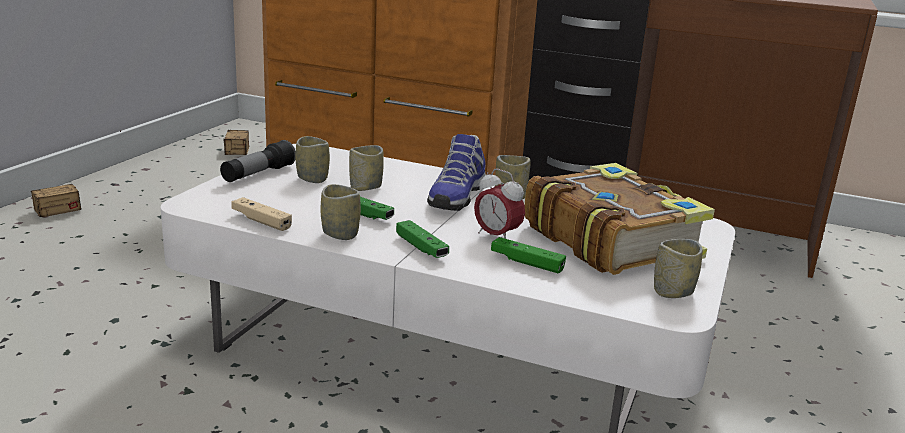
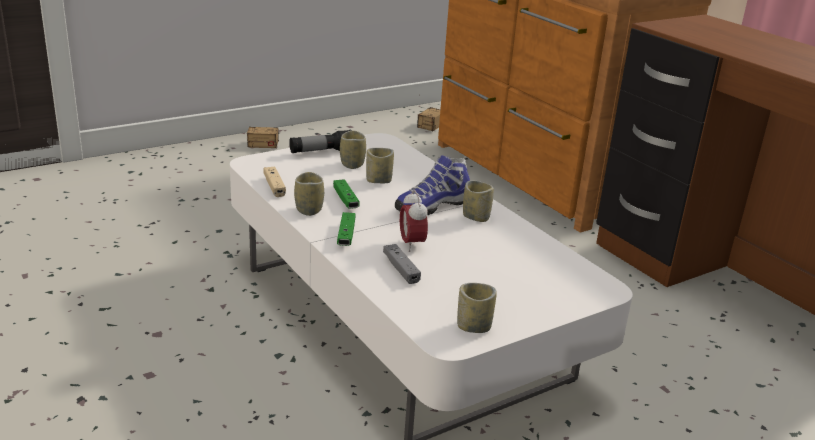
camera: 35 degrees right, 5 degrees up
green game controller [491,237,566,273] -> grey game controller [383,244,421,284]
book [525,163,715,275] -> none

